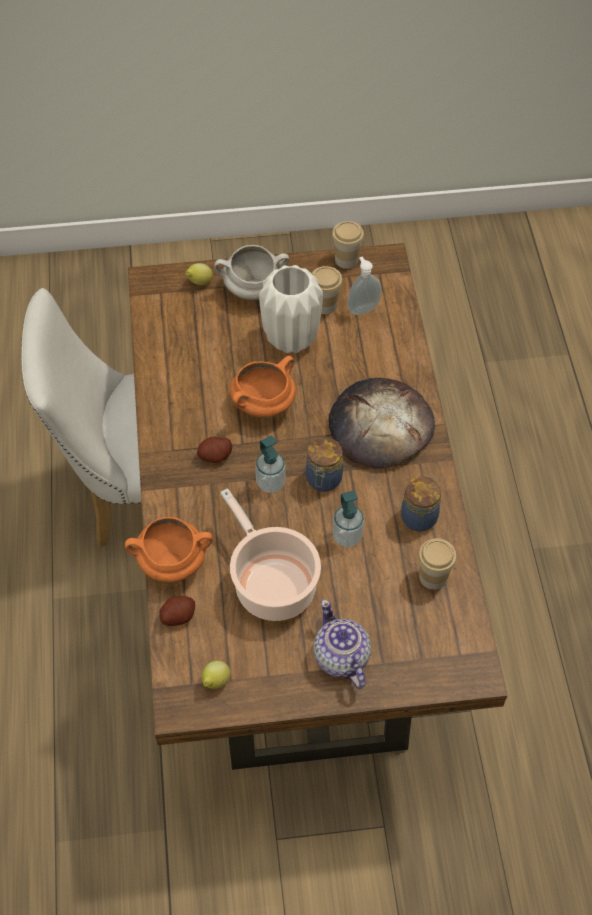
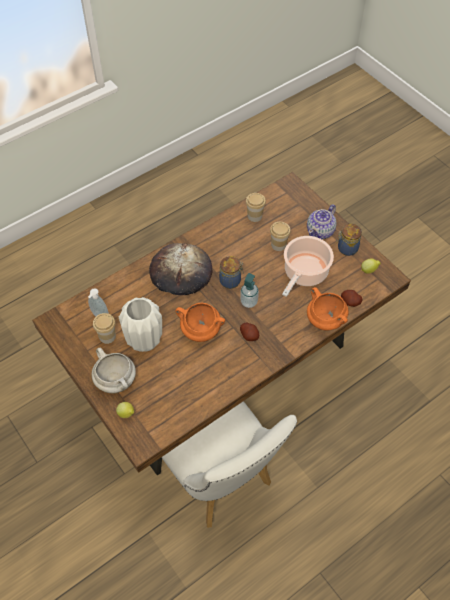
camera: 120 degrees left, 0 degrees up
cup [332,221,364,269] -> cup moved to [270,222,291,251]
soap dispenser [333,491,364,547] -> none
jar [401,476,441,532] -> jar moved to [336,224,362,256]

